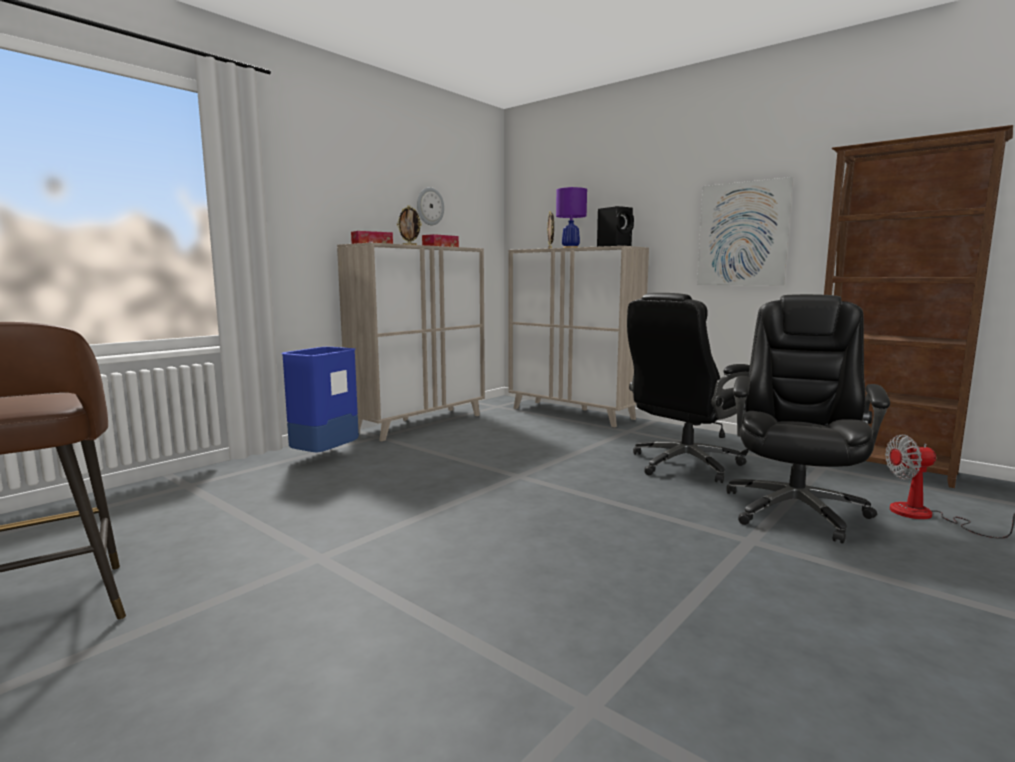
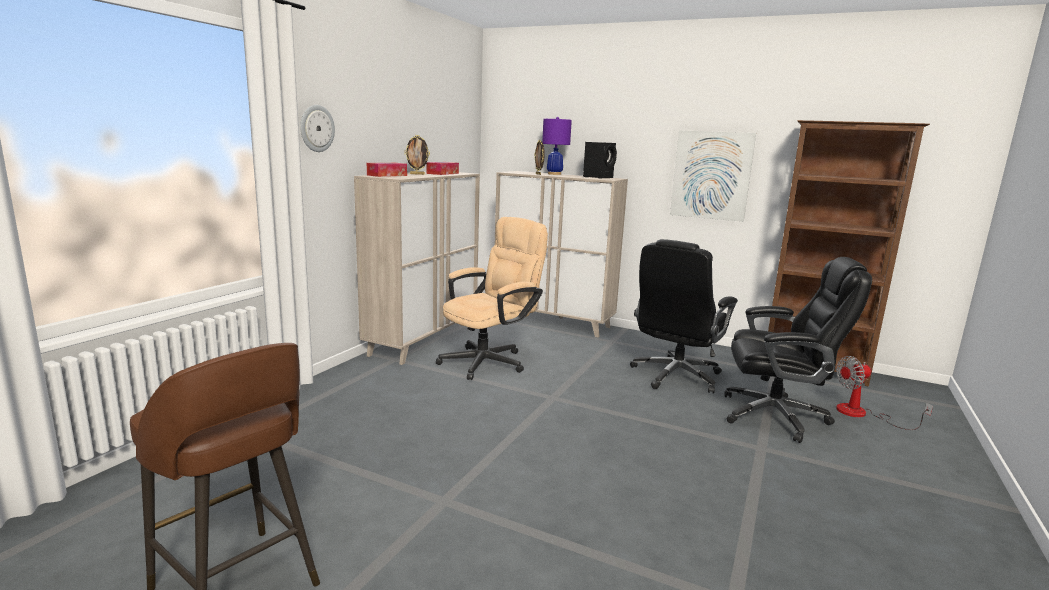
camera: 15 degrees left, 5 degrees up
blue trash can [281,347,359,452] -> none
wall clock [417,187,444,225] -> wall clock moved to [300,105,335,152]
black office chair [726,294,890,544] -> black office chair turned 90 degrees clockwise [724,257,872,443]
none -> beige office chair [436,217,548,380]

